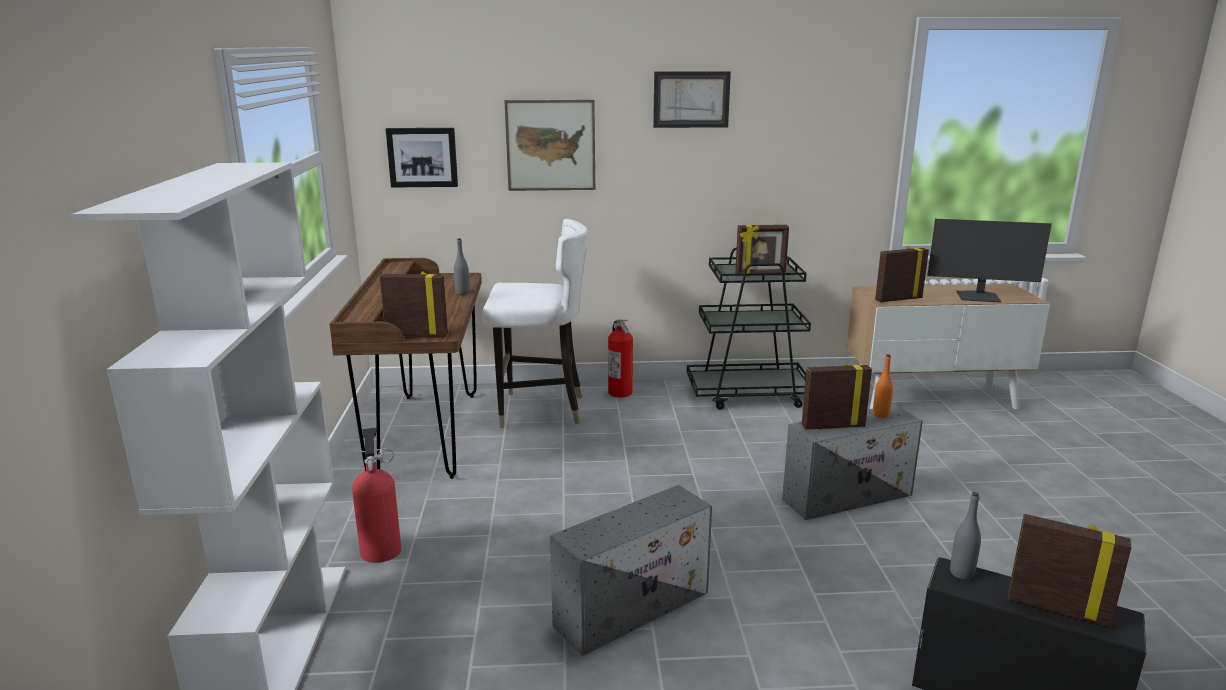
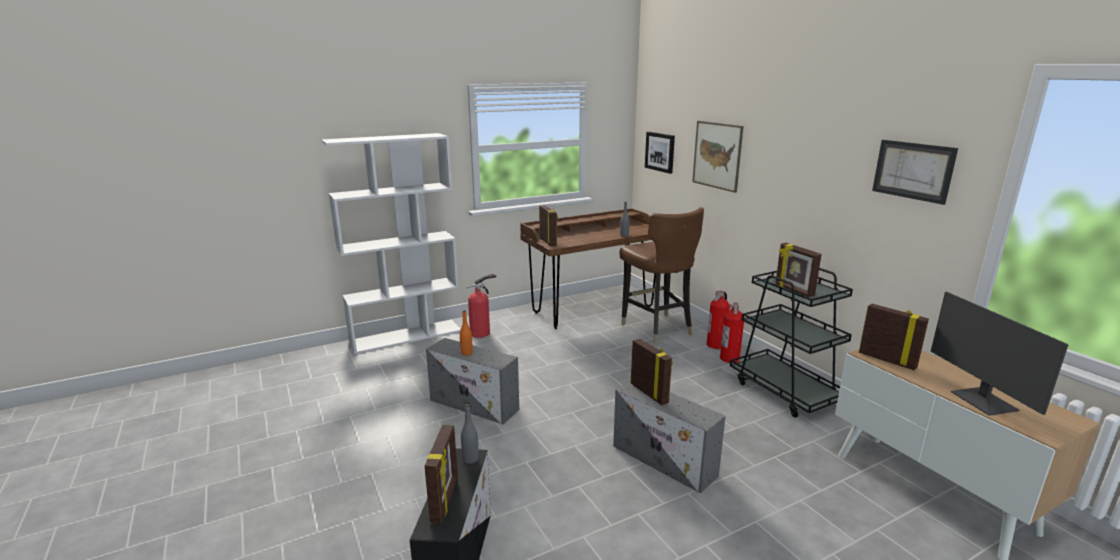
camera: 65 degrees right, 0 degrees up
white chair [482,219,588,428] -> brown chair [620,207,704,343]
picture [653,71,731,128] -> picture moved to [872,140,958,205]
orange bottle [873,354,893,418] -> orange bottle moved to [460,310,473,356]
none -> fire extinguisher [720,302,745,363]

